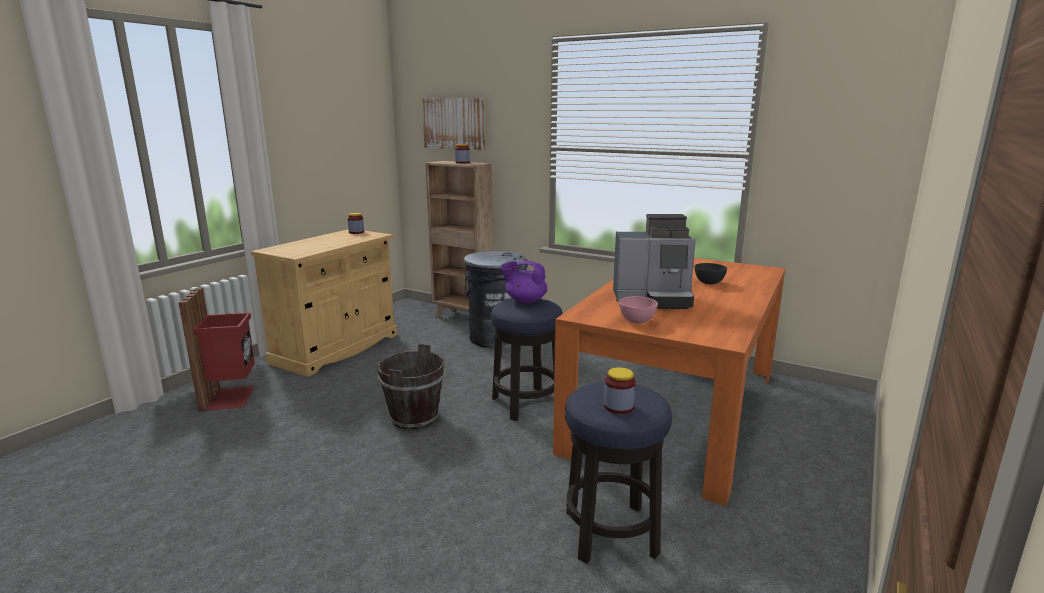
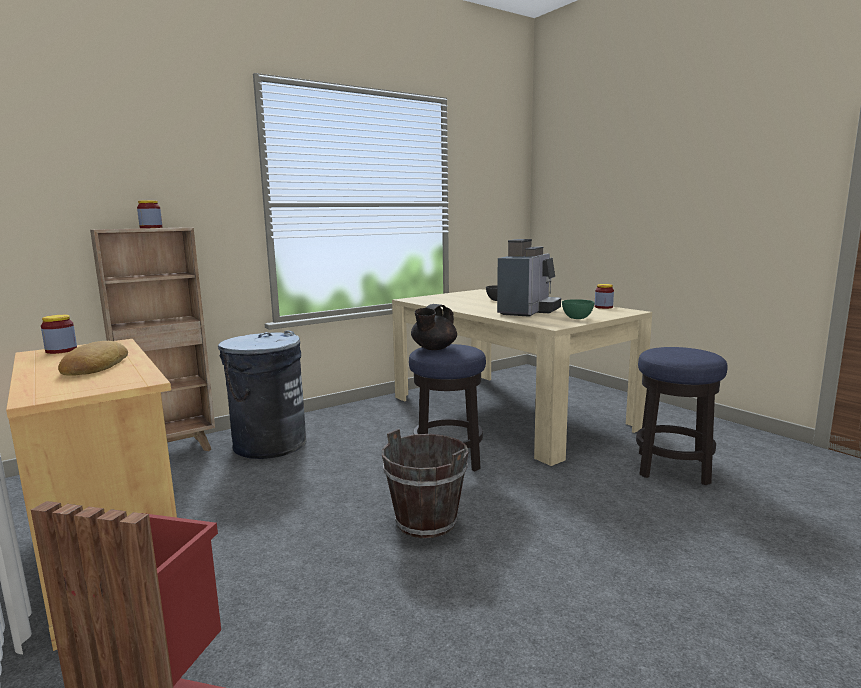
camera: 65 degrees left, 5 degrees down
picture [422,98,485,150] -> none
purple teapot [500,261,547,304] -> black teapot [411,304,457,350]
orange dining table [553,258,785,506] -> beige dining table [392,289,652,466]
jar [604,367,636,414] -> jar moved to [595,284,614,309]
pink bowl [619,296,658,324] -> green bowl [562,299,594,319]
none -> bread [58,341,128,376]

